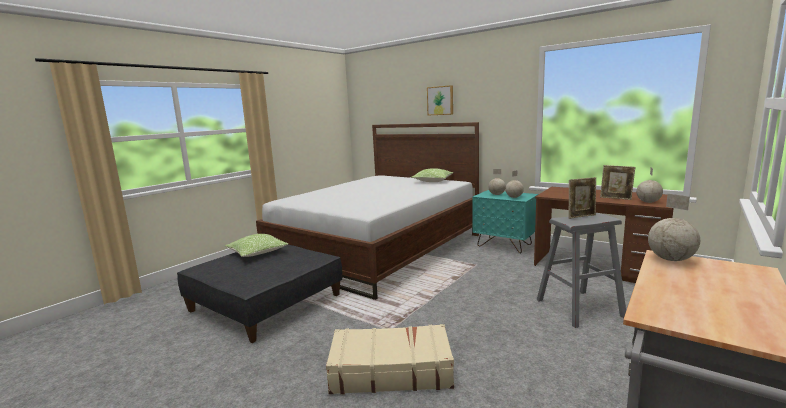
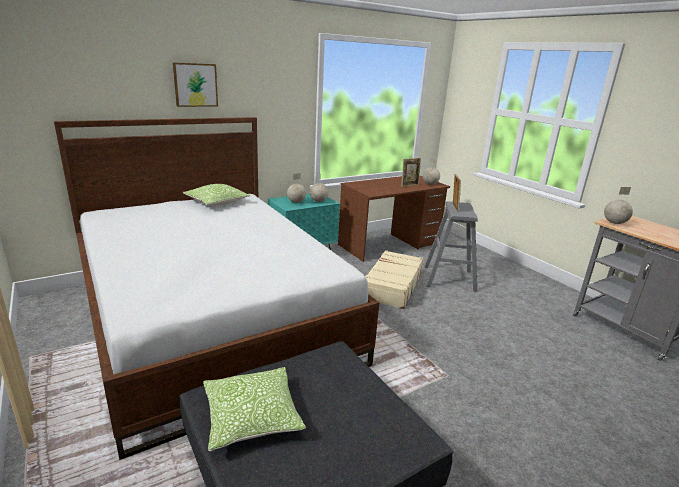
camera: 70 degrees left, 10 degrees up
beige suitcase [326,324,454,395] -> beige suitcase moved to [365,250,423,309]

